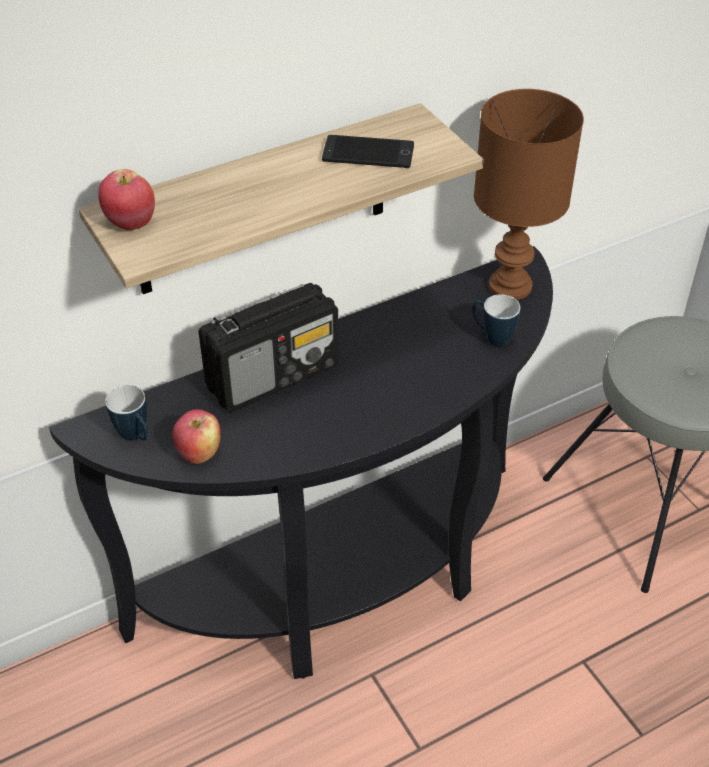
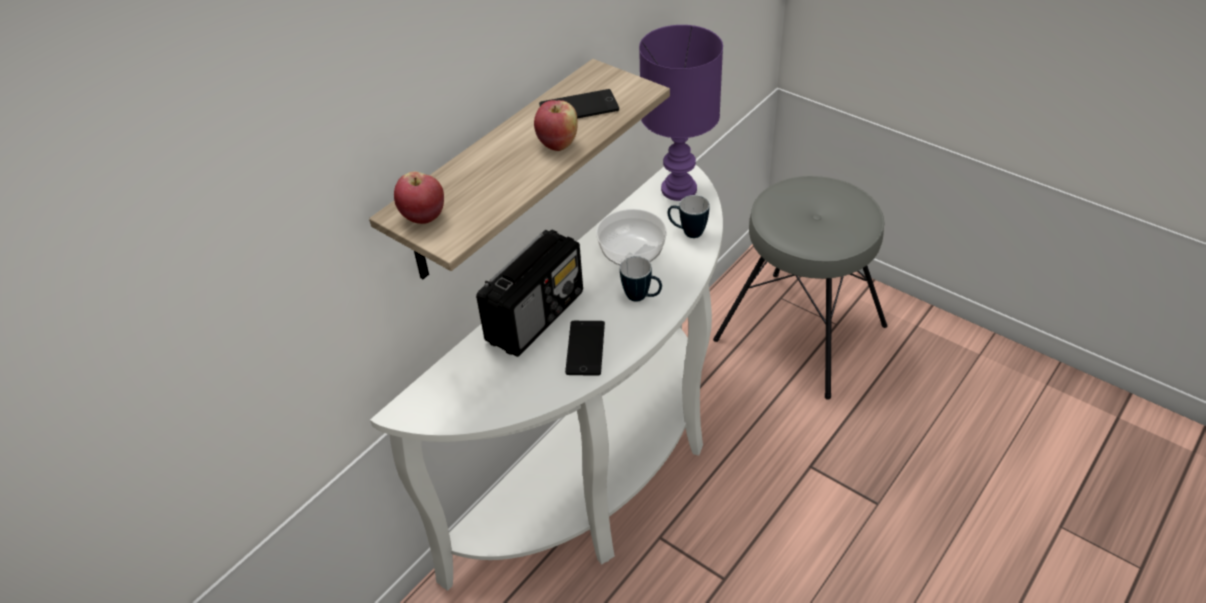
camera: 20 degrees left, 0 degrees up
black console table [49,246,553,679] -> white console table [370,165,723,591]
mug [105,385,148,441] -> mug moved to [620,256,662,302]
apple [172,409,221,464] -> apple moved to [534,100,578,151]
brown table lamp [474,89,584,300] -> purple table lamp [639,25,723,201]
none -> phone [565,321,605,376]
none -> bowl [596,209,667,266]

